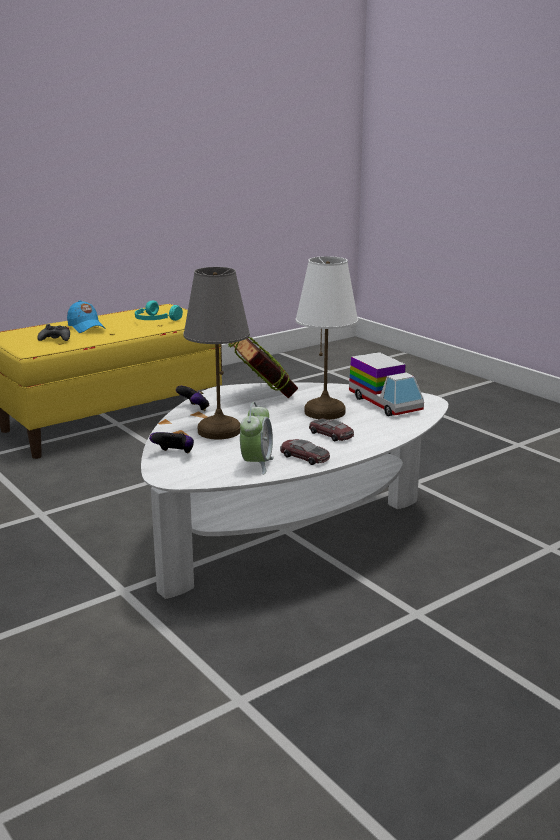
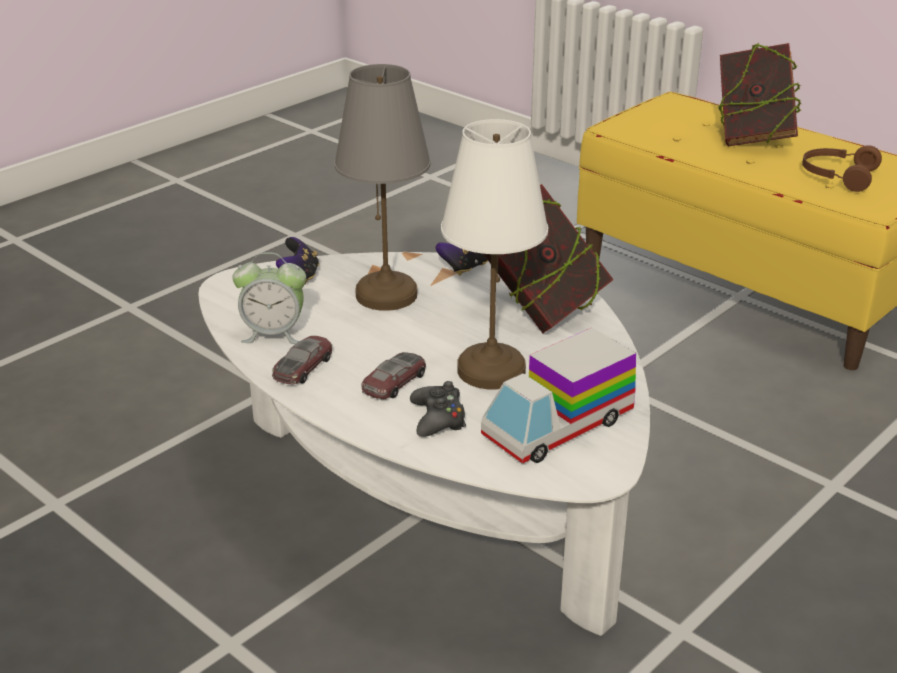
camera: 80 degrees right, 10 degrees up
black game controller [37,324,70,341] -> black game controller moved to [410,381,466,437]
blue cap [67,300,106,333] -> book [717,43,801,146]
turquoise headphones [135,300,183,321] -> brown headphones [802,145,882,192]

